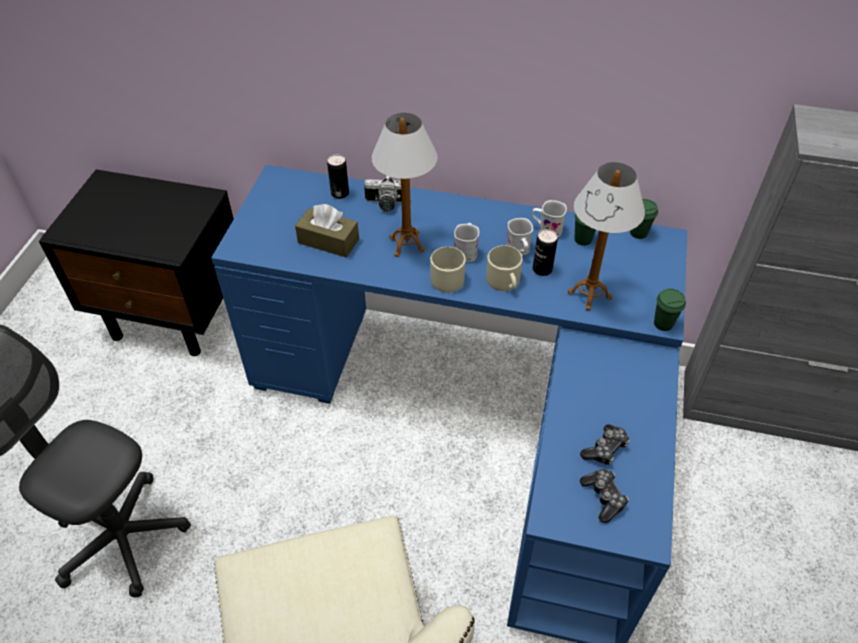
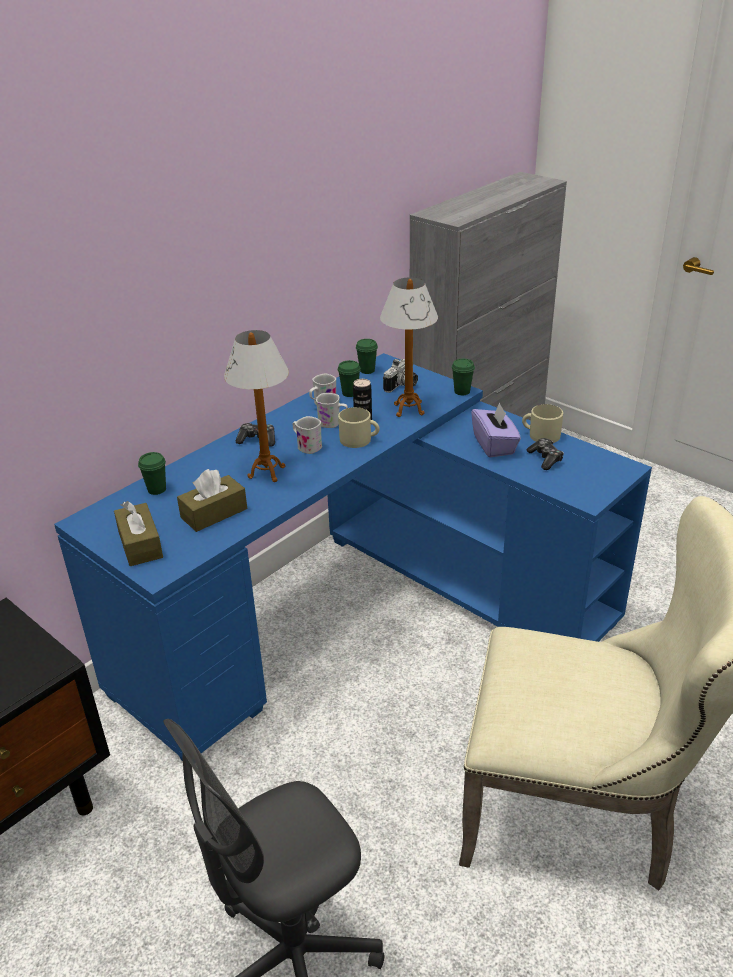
camera: 60 degrees left, 15 degrees down
can [327,154,349,199] -> green cup [138,452,166,495]
camera [364,176,402,212] -> camera moved to [383,359,418,393]
beige mug [430,247,466,293] -> beige mug moved to [522,404,563,443]
game controller [580,469,629,523] -> game controller moved to [236,423,275,447]
none -> brown tissue box [114,501,163,566]
none -> purple tissue box [471,402,521,458]

